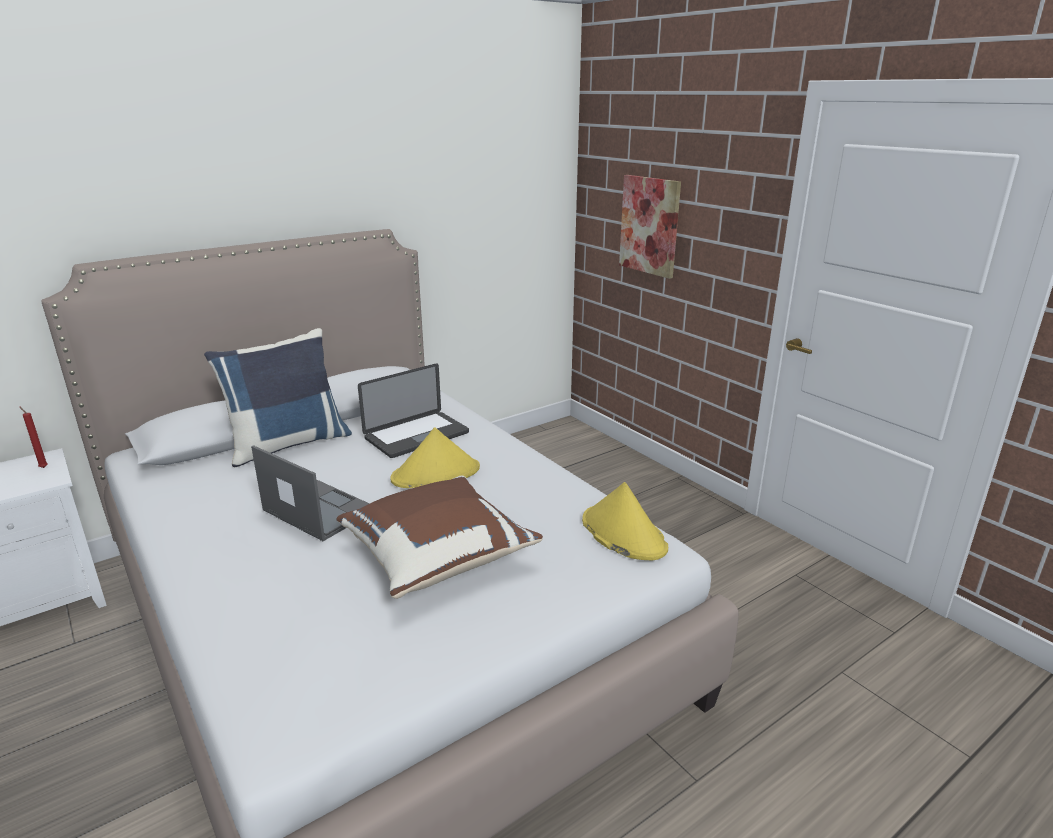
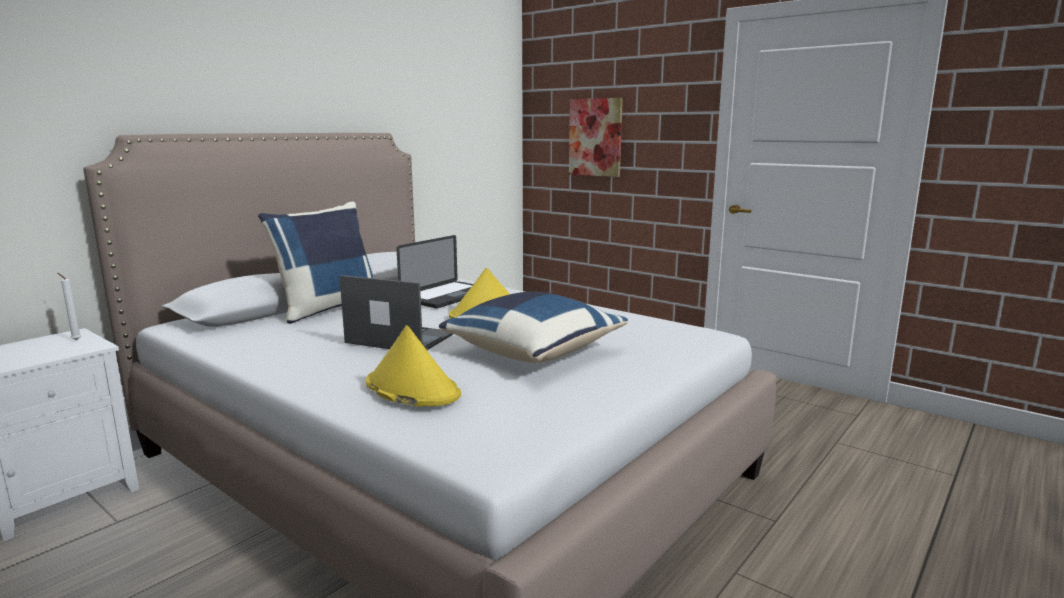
camera: 15 degrees left, 10 degrees down
red candle [20,407,48,468] -> white candle [58,273,81,340]
brown pillow [336,476,543,599] -> blue pillow [439,291,628,363]
yellow hat [582,482,668,561] -> yellow hat moved to [366,325,461,406]

